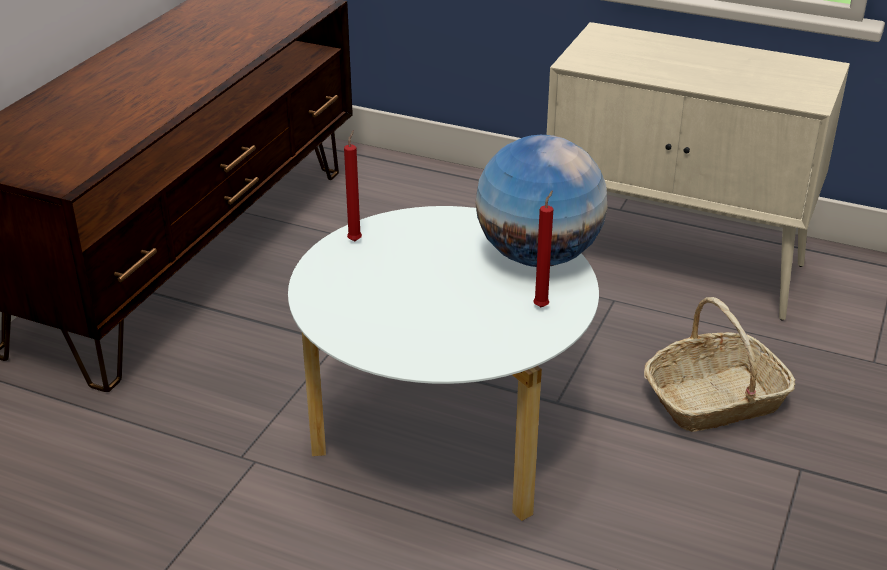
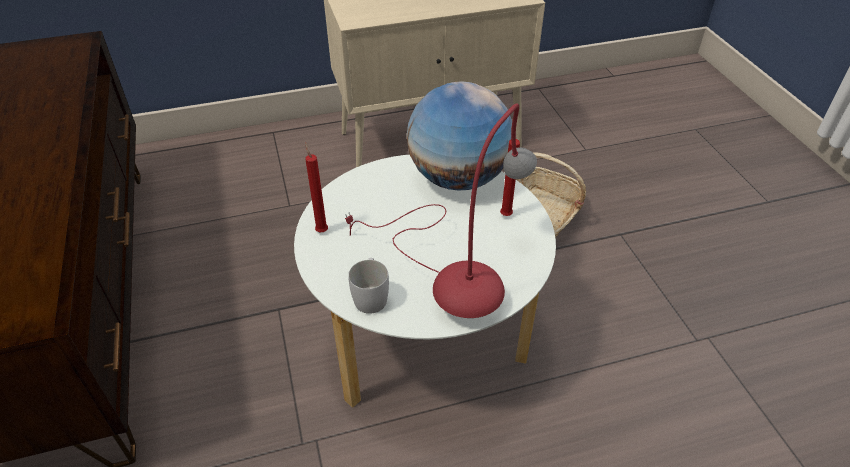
camera: 40 degrees left, 10 degrees up
none -> red table lamp [345,103,537,318]
none -> white mug [348,258,389,314]

